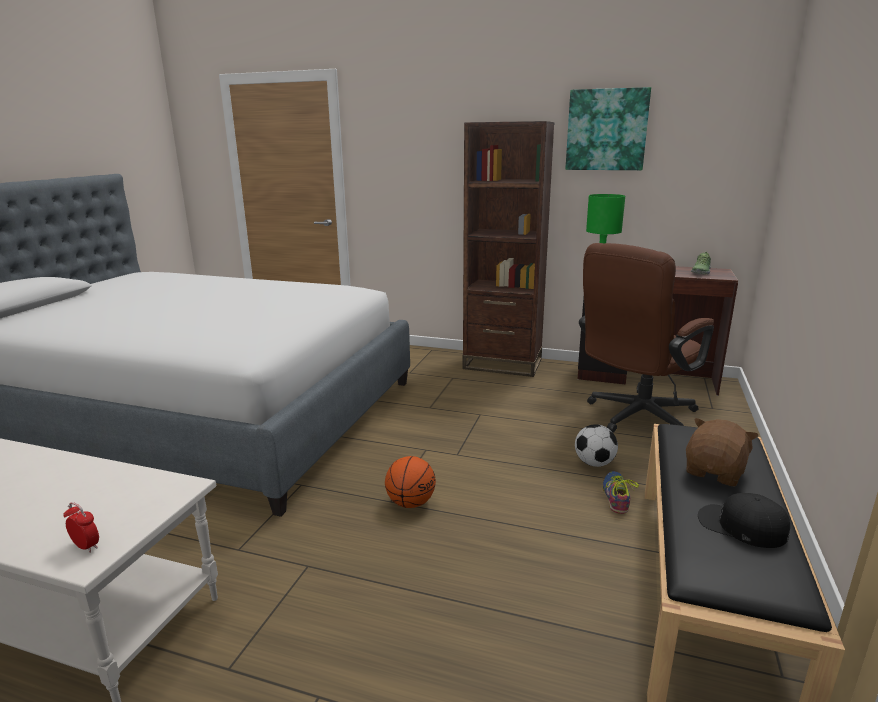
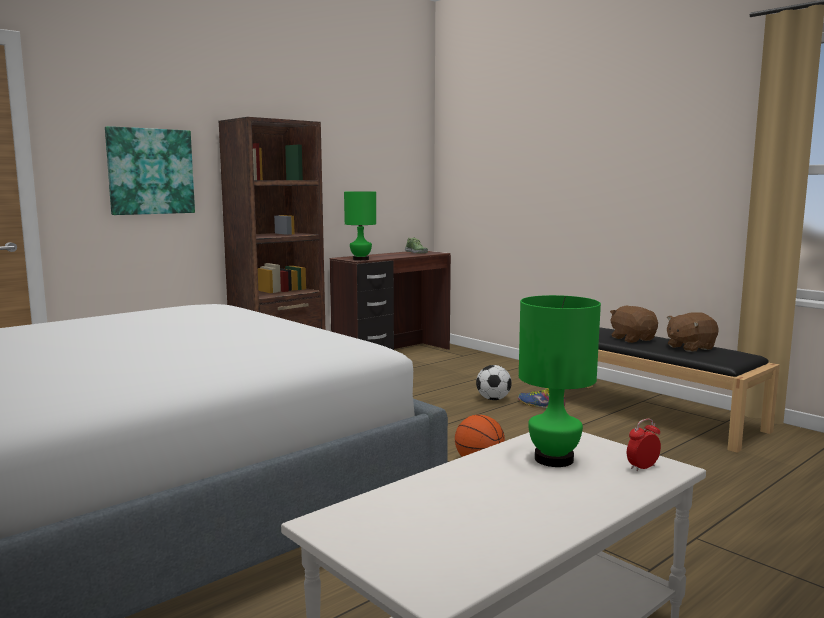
camera: 60 degrees left, 10 degrees down
picture [565,87,651,170] -> picture moved to [105,126,195,215]
brown office chair [579,243,714,432] -> none
black cap [698,493,790,548] -> brown plush toy [667,312,719,352]
none -> green table lamp [519,295,601,467]

